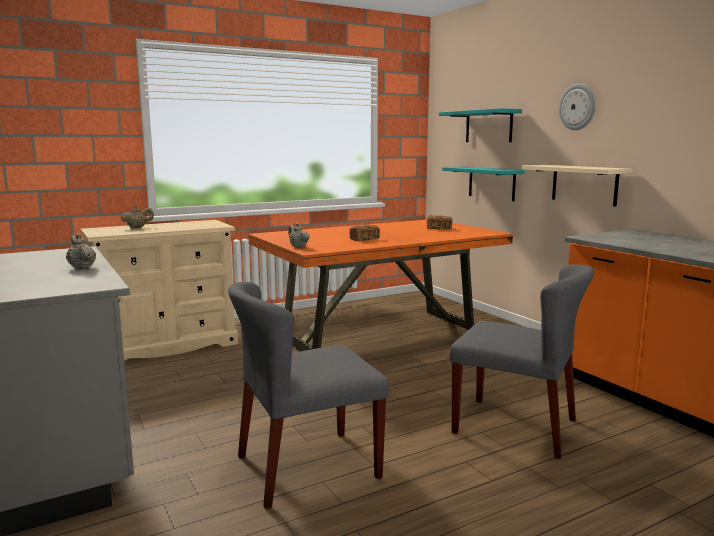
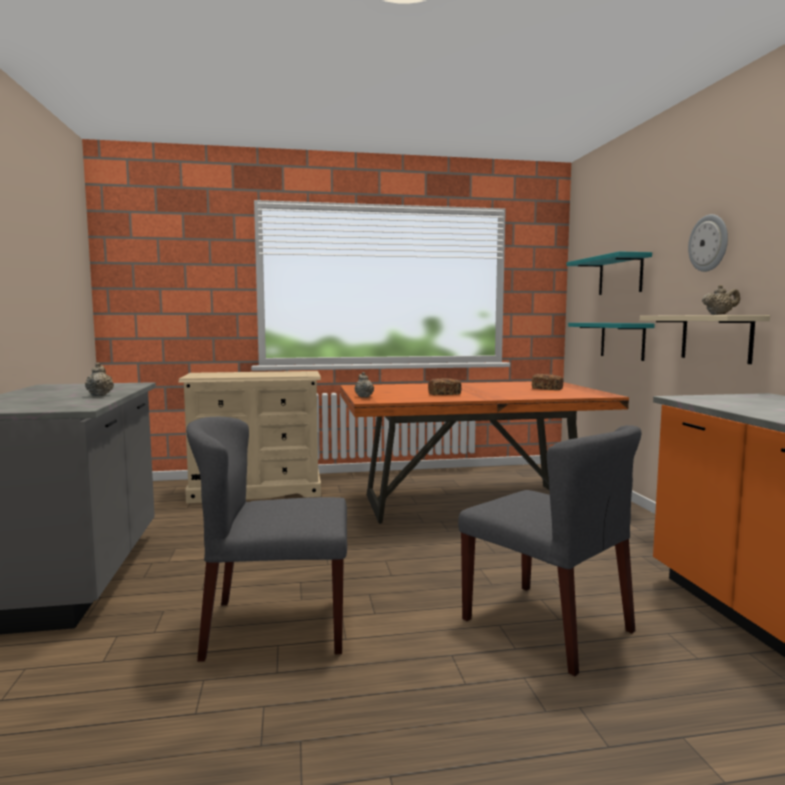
camera: 20 degrees right, 5 degrees down
beige teapot [120,205,154,228] -> beige teapot moved to [702,285,740,315]

